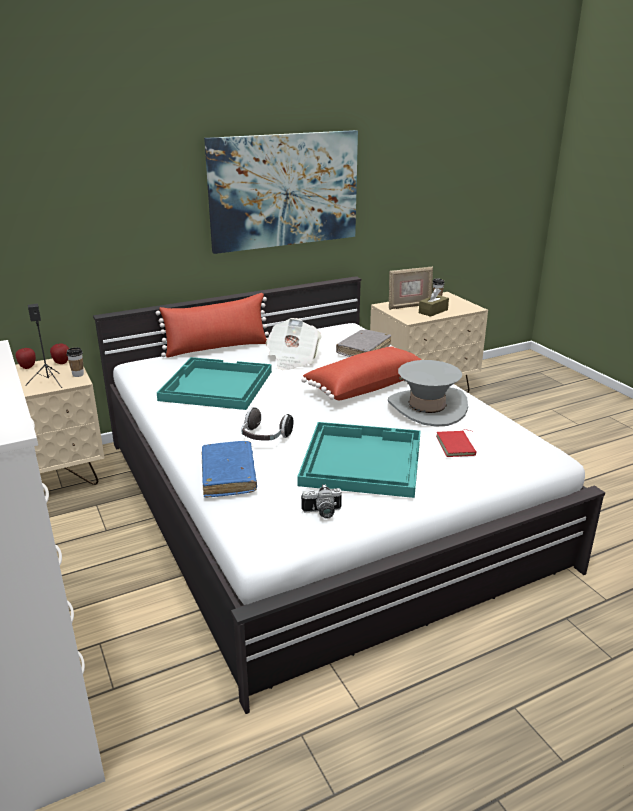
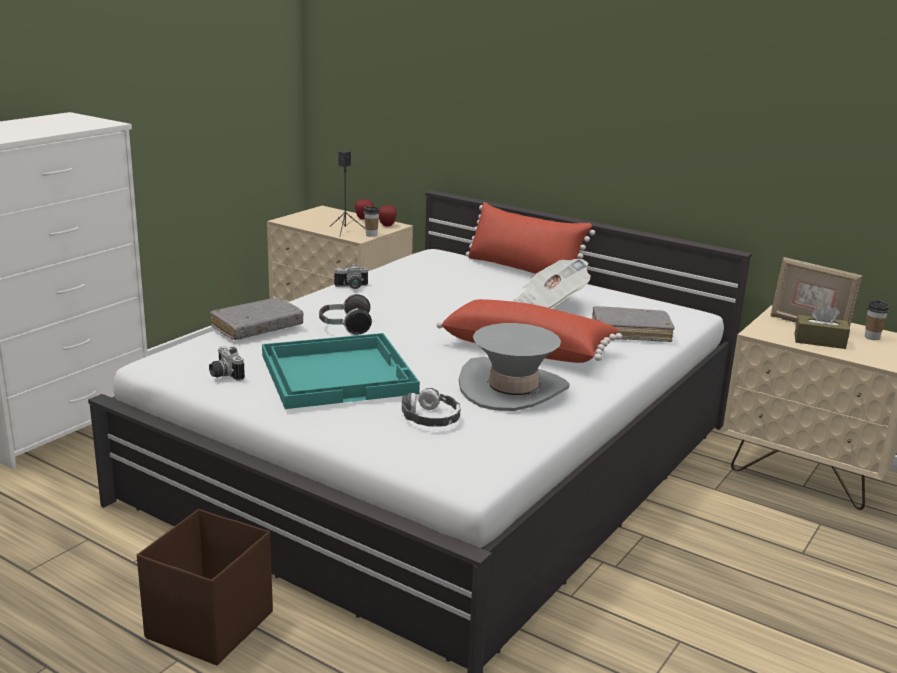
camera: 60 degrees right, 5 degrees down
turquoise tray [157,357,272,410] -> none
blue book [202,441,257,498] -> grey book [210,297,304,340]
picture [204,130,358,254] -> none
red book [436,429,477,457] -> headphones [402,388,461,427]
none -> brown storage box [137,509,273,665]
none -> camera [334,263,368,289]

